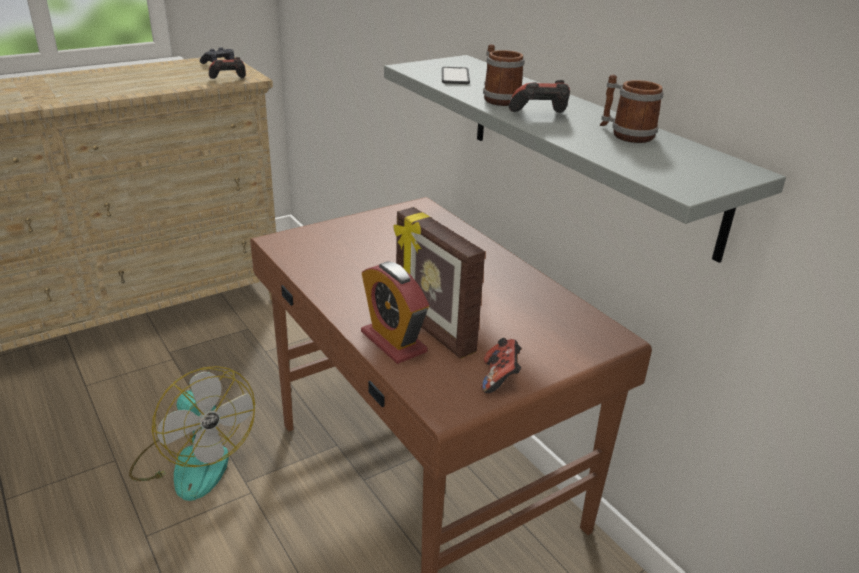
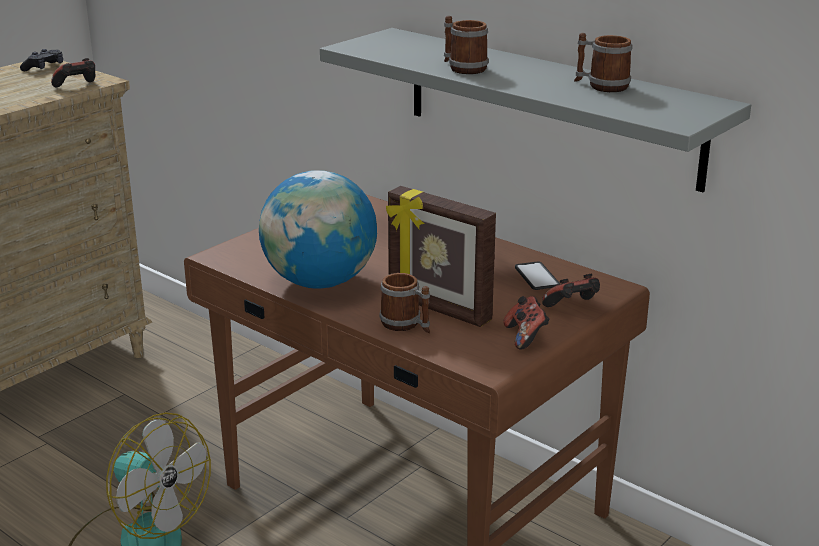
camera: 15 degrees left, 5 degrees down
alarm clock [361,261,429,364] -> mug [379,273,430,333]
phone [442,67,470,84] -> phone moved to [515,262,560,290]
game controller [509,80,570,113] -> game controller moved to [542,274,600,307]
none -> globe [259,170,377,289]

